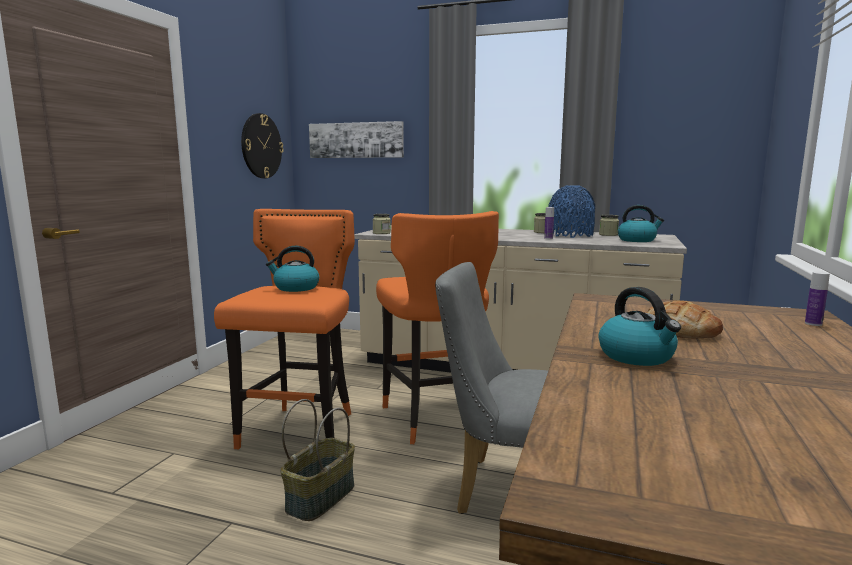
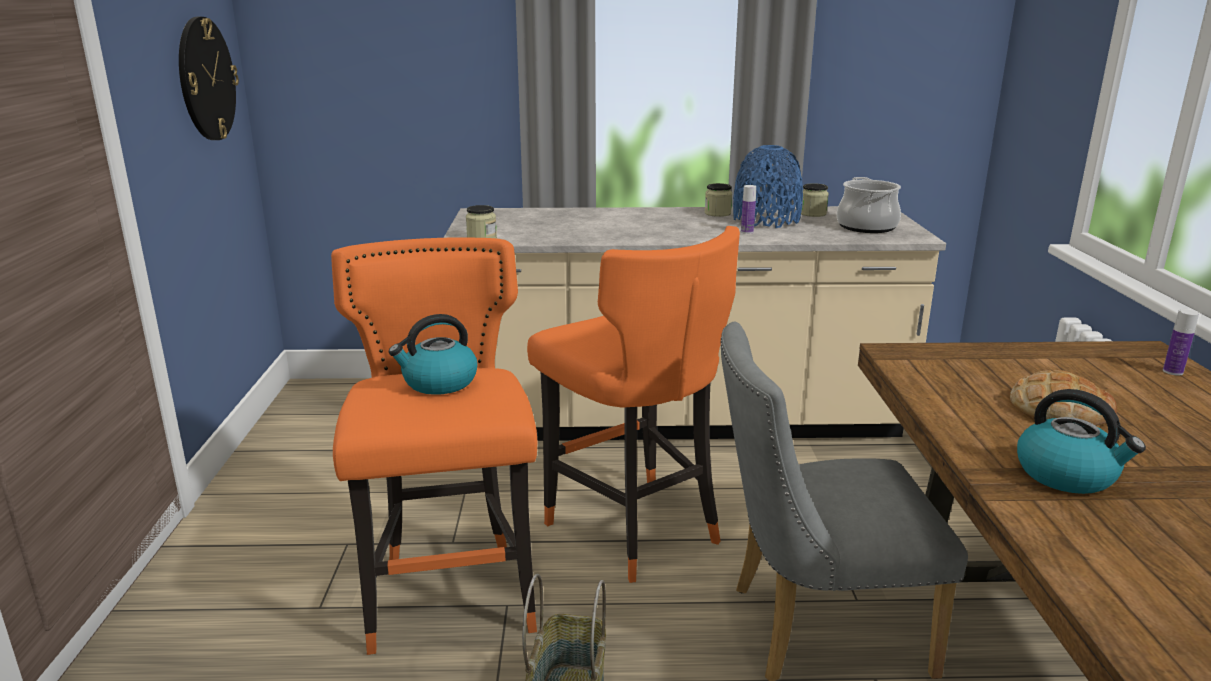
camera: 20 degrees left, 10 degrees up
picture [309,121,404,158] -> none
kettle [618,205,664,242] -> cooking pot [837,177,901,233]

